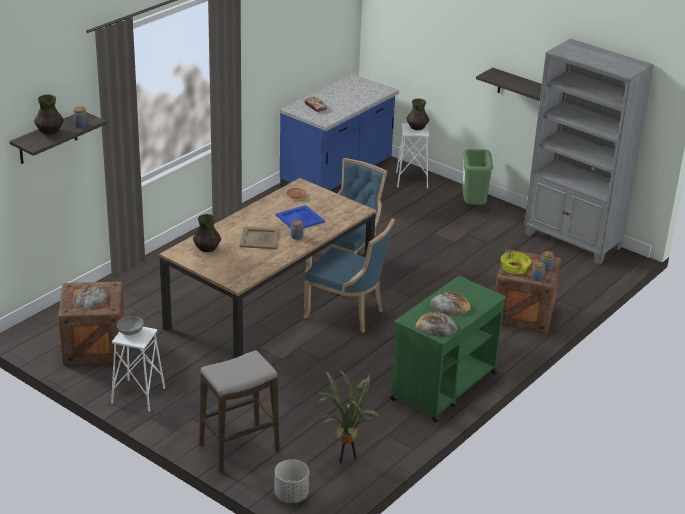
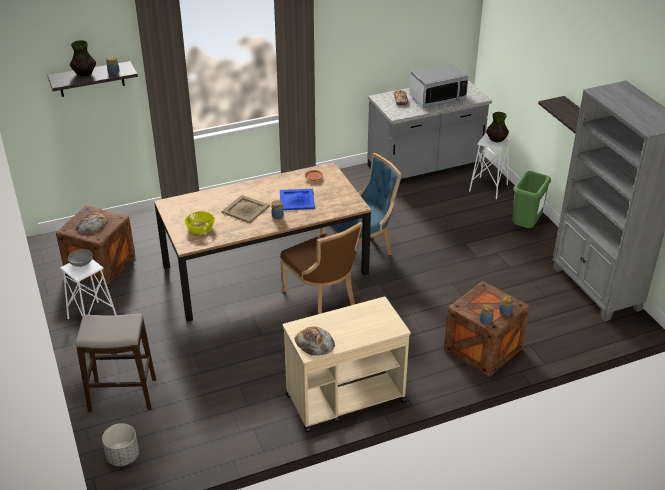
camera: 30 degrees right, 5 degrees up
vase [193,214,221,252] -> none
blue counter [280,74,399,192] -> grey counter [367,80,492,183]
blue chair [303,218,395,333] -> brown chair [280,222,362,314]
potted plant [318,369,380,463] -> none
green cart [390,276,506,422] -> beige cart [283,297,411,433]
bread [430,292,471,315] -> none
yellow bowl [501,252,531,274] -> yellow bowl moved to [185,211,215,234]
none -> microwave [410,63,469,108]

